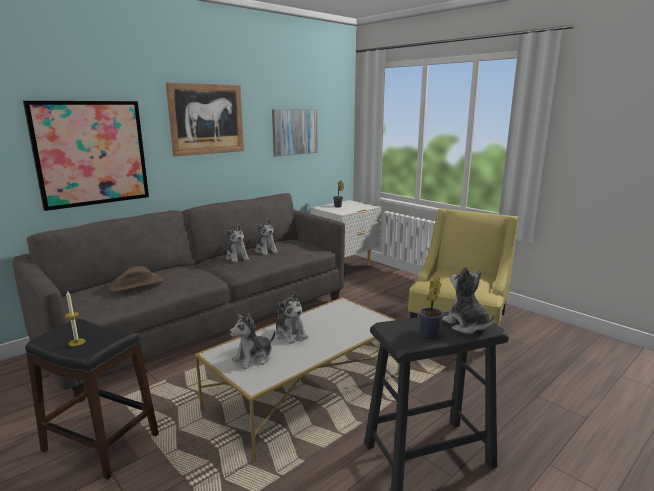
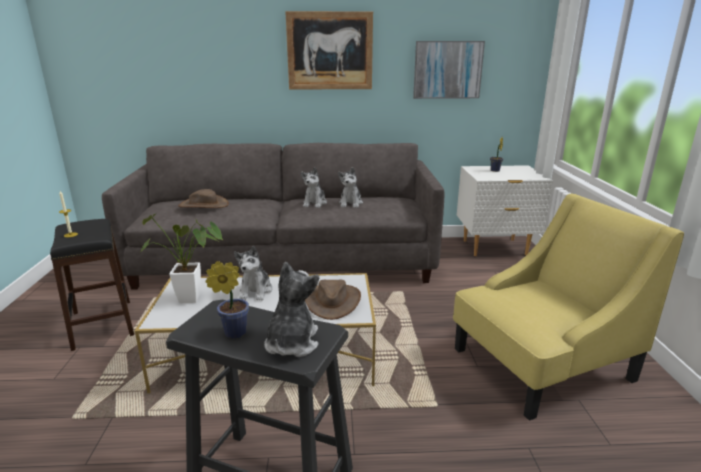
camera: 40 degrees right, 5 degrees up
picture [23,101,149,211] -> none
plush toy [229,313,275,369] -> potted plant [140,214,223,303]
none -> brown hat [305,280,361,320]

